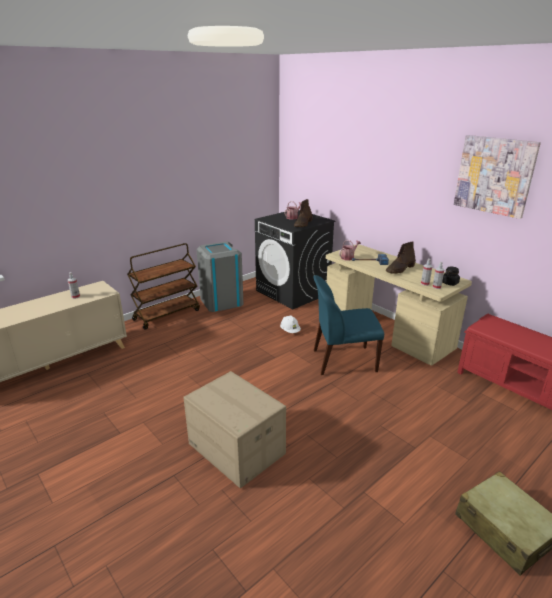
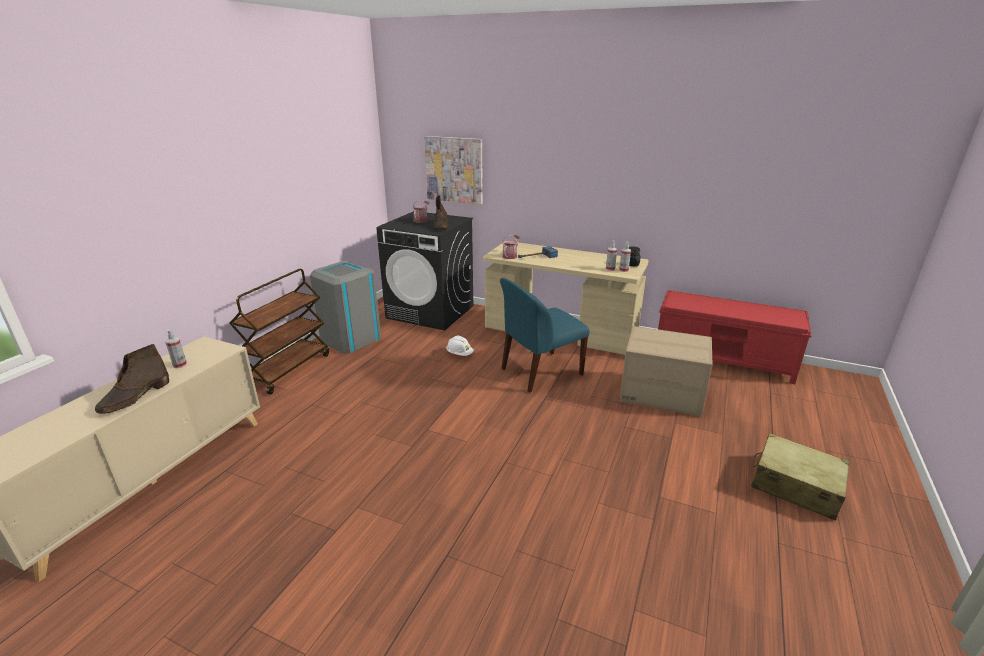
camera: 25 degrees left, 0 degrees up
cardboard box [183,371,286,488] -> cardboard box moved to [620,326,713,417]
brown boot [386,241,416,274] -> brown boot moved to [95,344,169,414]
picture [454,135,541,219] -> picture moved to [424,136,483,205]

